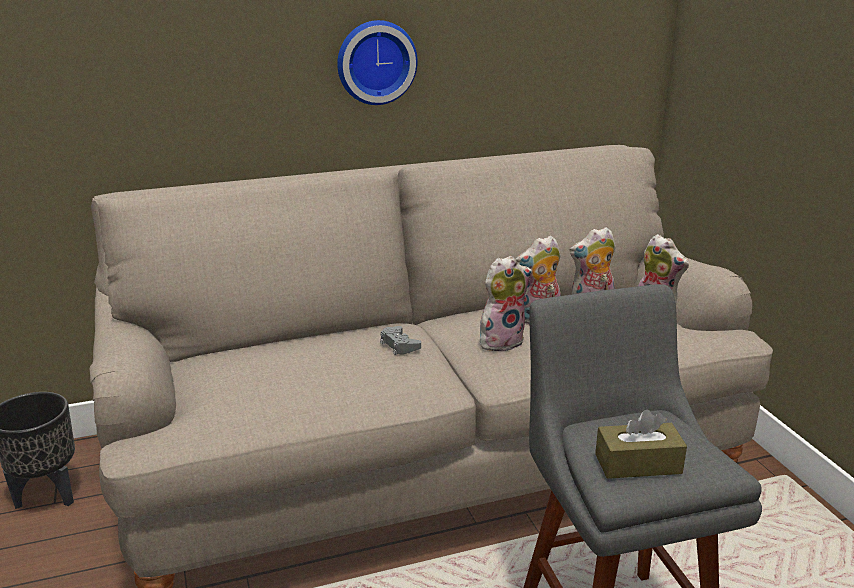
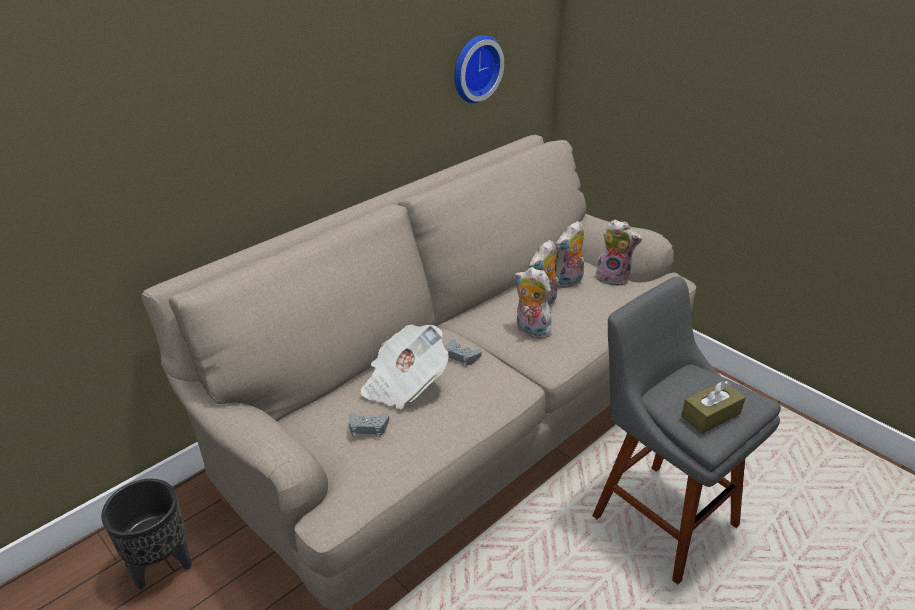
camera: 25 degrees left, 10 degrees up
wall clock [337,20,418,105] -> wall clock moved to [454,35,504,103]
plush toy [480,256,533,351] -> plush toy turned 90 degrees counterclockwise [515,267,551,339]
none -> grey game controller [349,412,389,437]
none -> newspaper [361,324,449,409]

